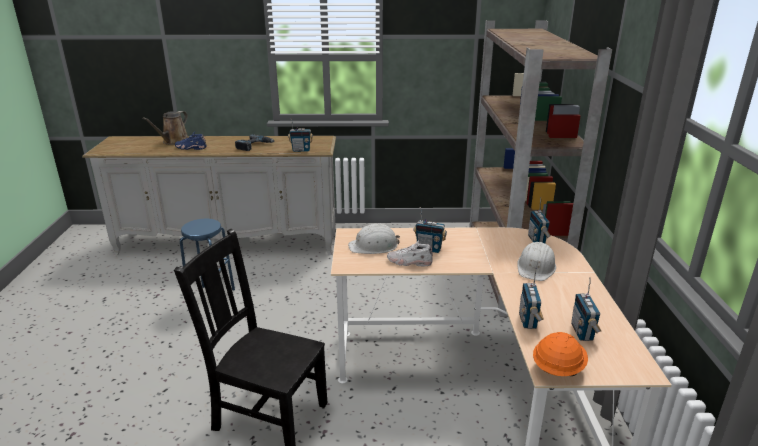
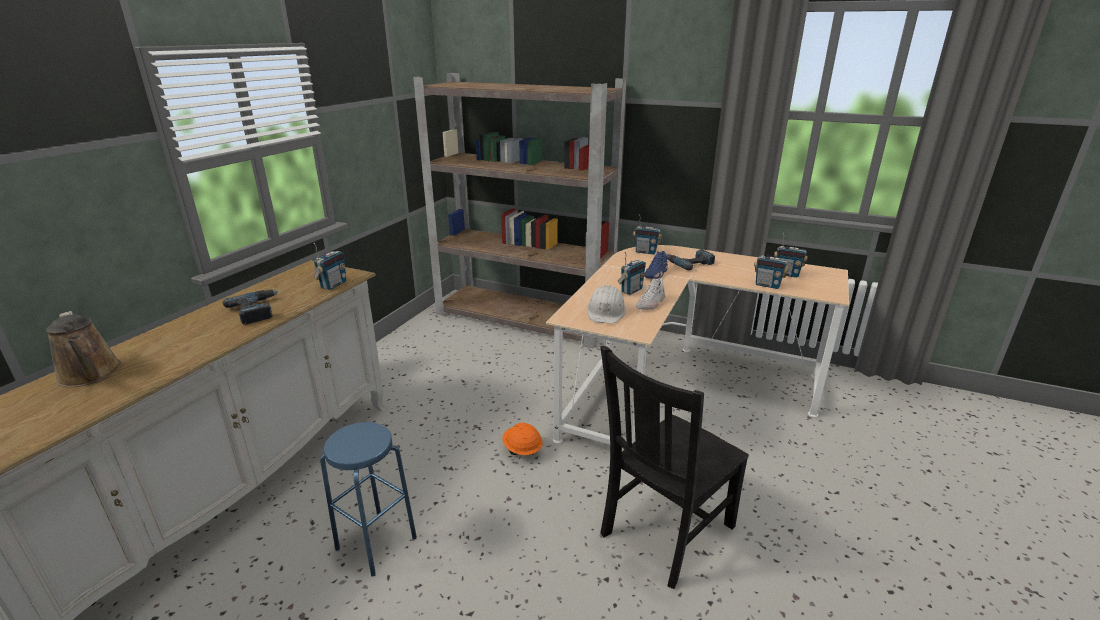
camera: 65 degrees left, 0 degrees up
blue shoe [175,132,206,150] -> blue shoe moved to [645,251,668,279]
white hard hat [517,242,556,281] -> power drill [666,249,715,270]
orange hard hat [533,332,588,376] -> orange hard hat moved to [502,423,543,455]

